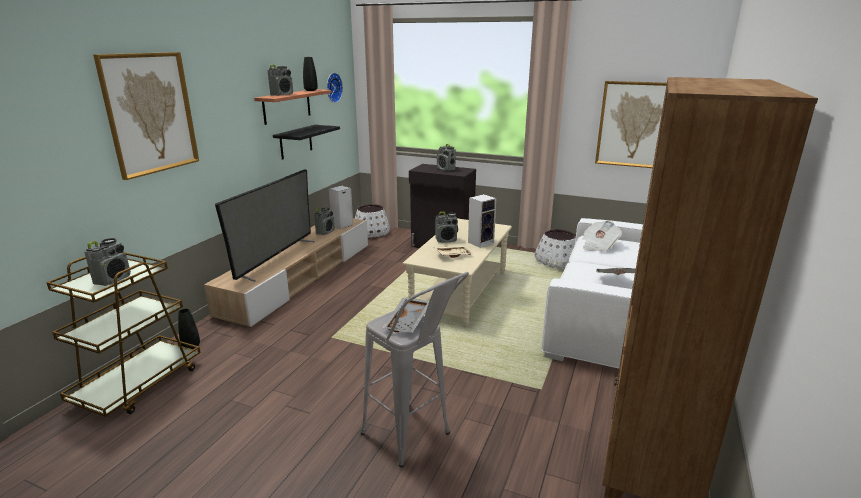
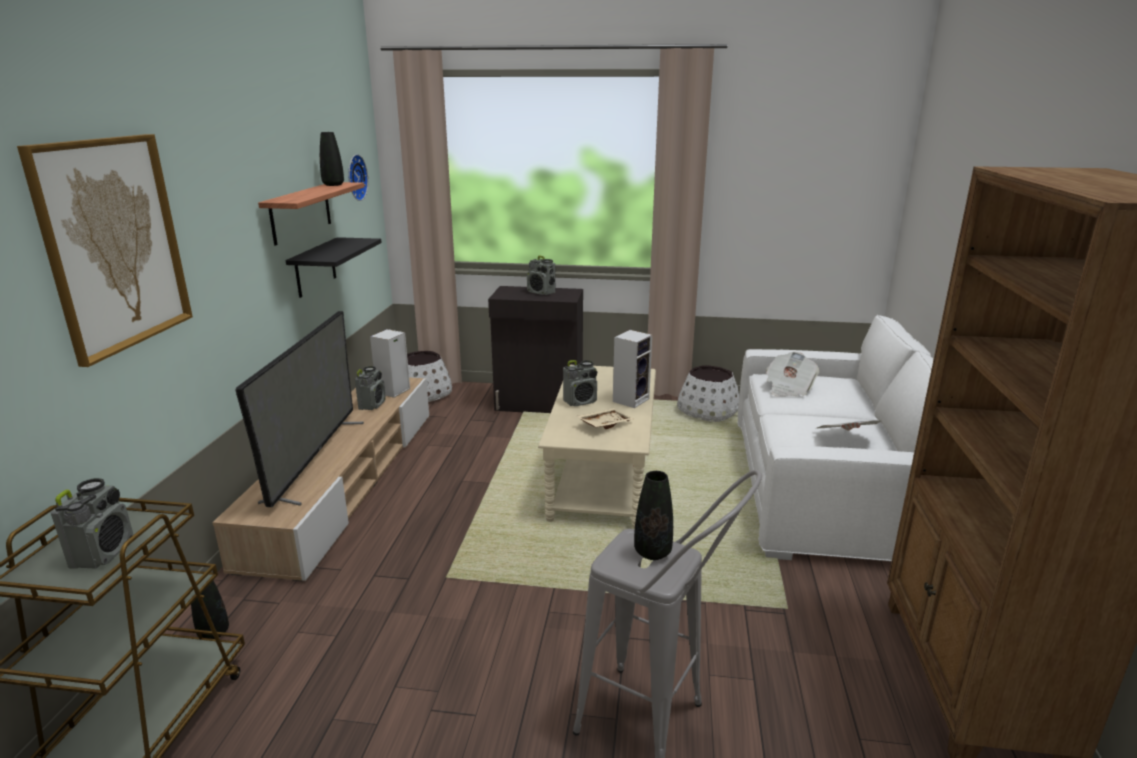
camera: 15 degrees left, 0 degrees up
radio [267,65,293,96] -> none
grey tray [383,297,429,333] -> black vase [634,471,673,560]
picture [595,81,667,168] -> none

